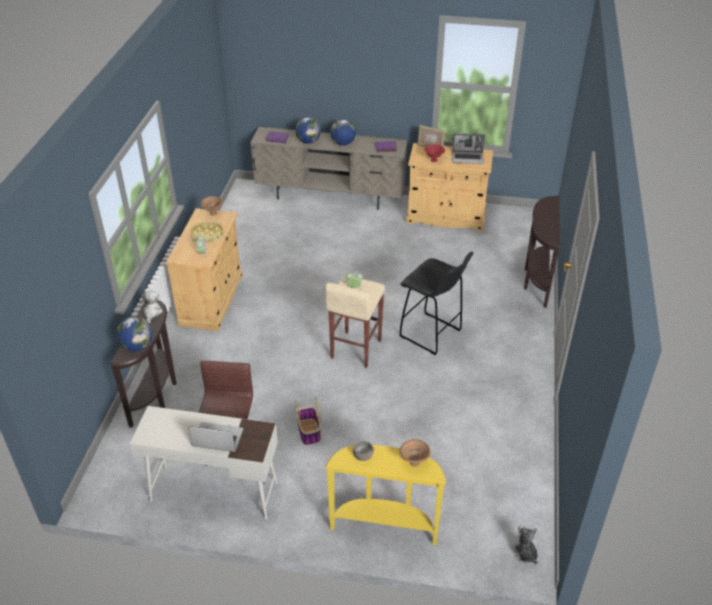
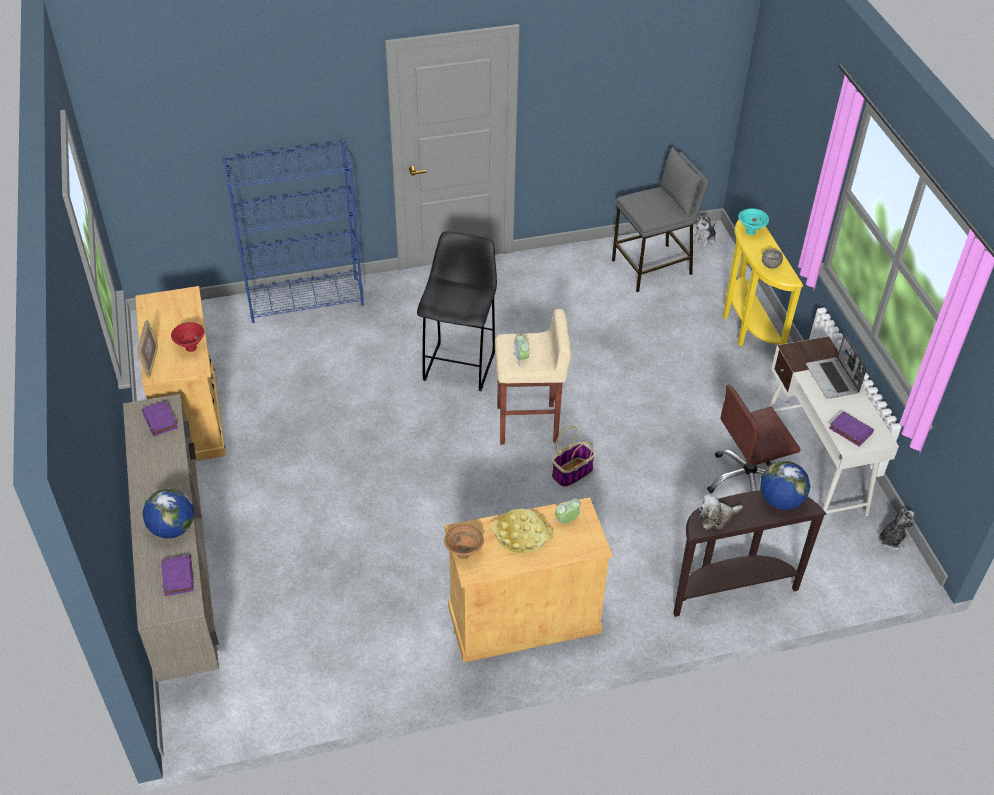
camera: 115 degrees left, 5 degrees up
basket [296,397,321,446] -> basket moved to [552,426,596,487]
globe [330,119,356,146] -> none
brown bowl [399,439,431,467] -> turquoise bowl [739,208,769,235]
laptop [452,133,485,164] -> none
brown console table [524,196,560,308] -> blue bookcase [223,141,364,323]
none -> grey stool [612,147,709,292]
none -> purple book [829,411,874,446]
none -> plush toy [878,509,916,551]

